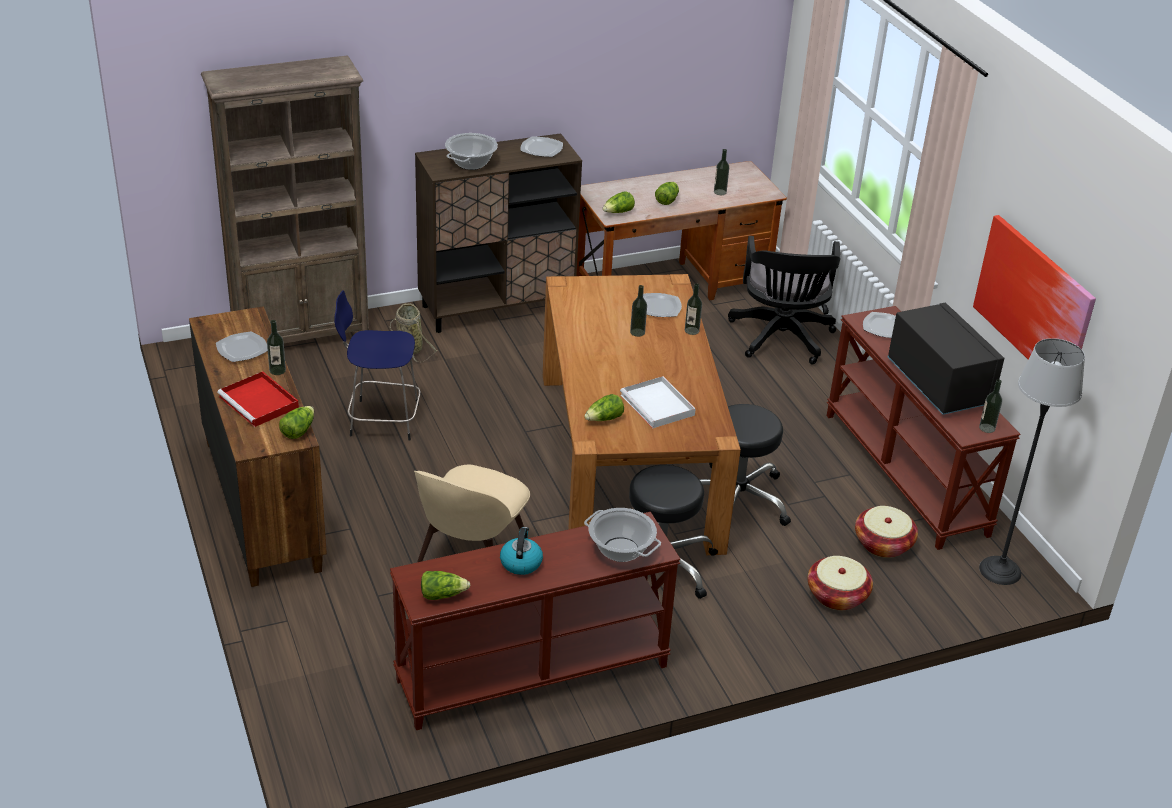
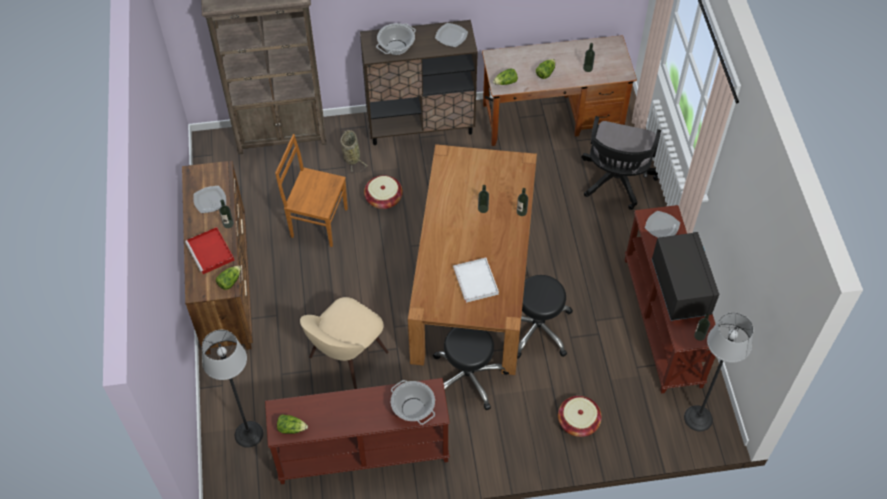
camera: 15 degrees right, 20 degrees up
blue stool [334,290,421,440] -> brown chair [275,134,348,247]
kettle [500,527,543,575] -> none
lettuce [584,394,624,421] -> none
plate [643,293,682,317] -> none
basket [855,506,918,558] -> basket moved to [364,175,403,209]
picture [973,215,1096,359] -> none
none -> floor lamp [202,330,263,447]

